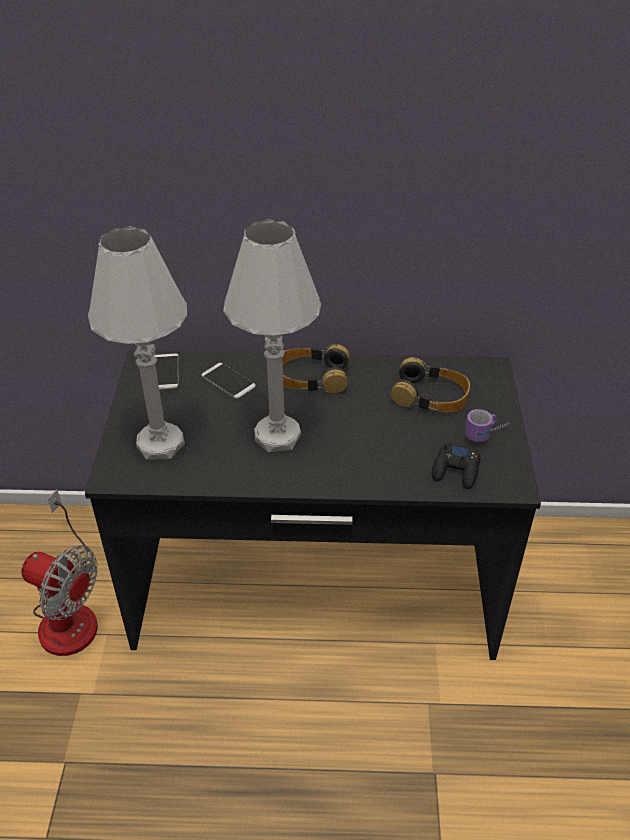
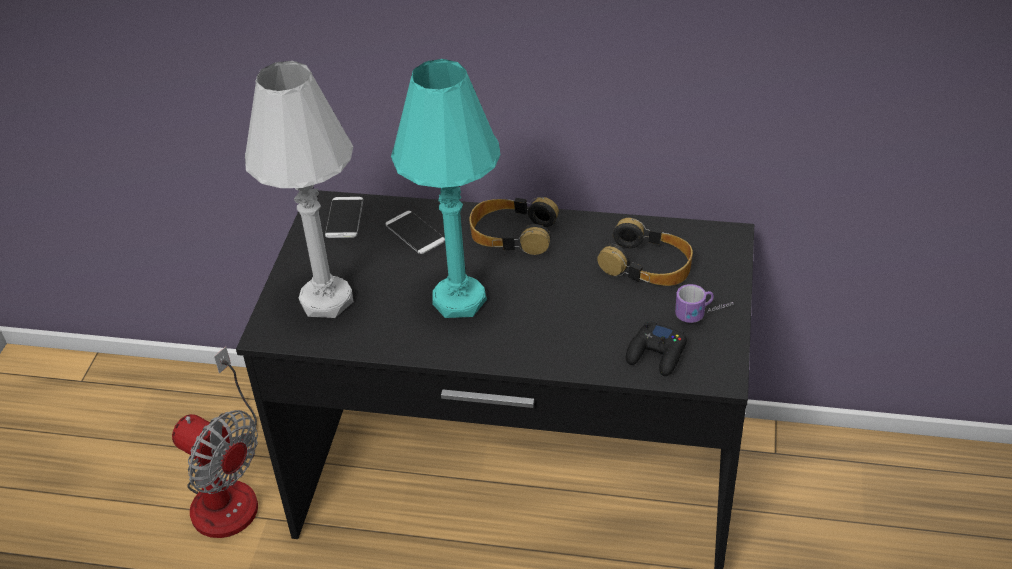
camera: 10 degrees right, 0 degrees up
white table lamp [223,219,321,452] -> turquoise table lamp [391,59,501,318]

